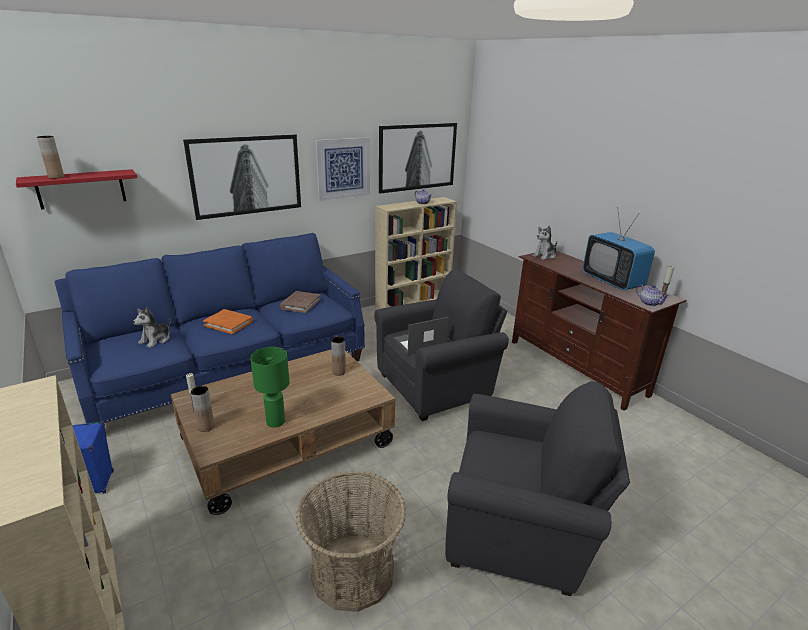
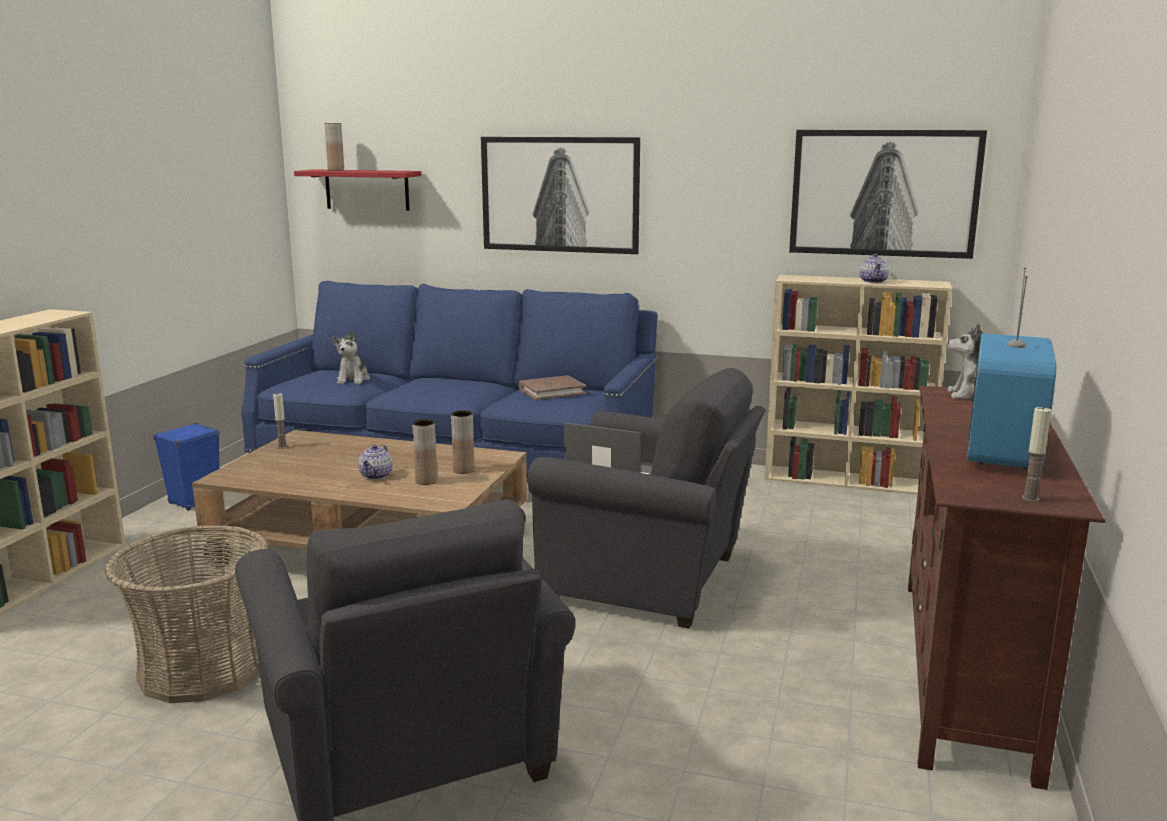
camera: 50 degrees right, 10 degrees down
plush toy [133,307,170,348] -> plush toy turned 75 degrees counterclockwise [332,330,370,384]
brown vase [191,386,215,432] -> brown vase moved to [412,419,437,485]
orange book [203,309,253,334] -> none
green table lamp [250,347,290,427] -> none
picture [316,137,370,201] -> none
teapot [636,285,670,306] -> teapot moved to [358,445,393,480]

